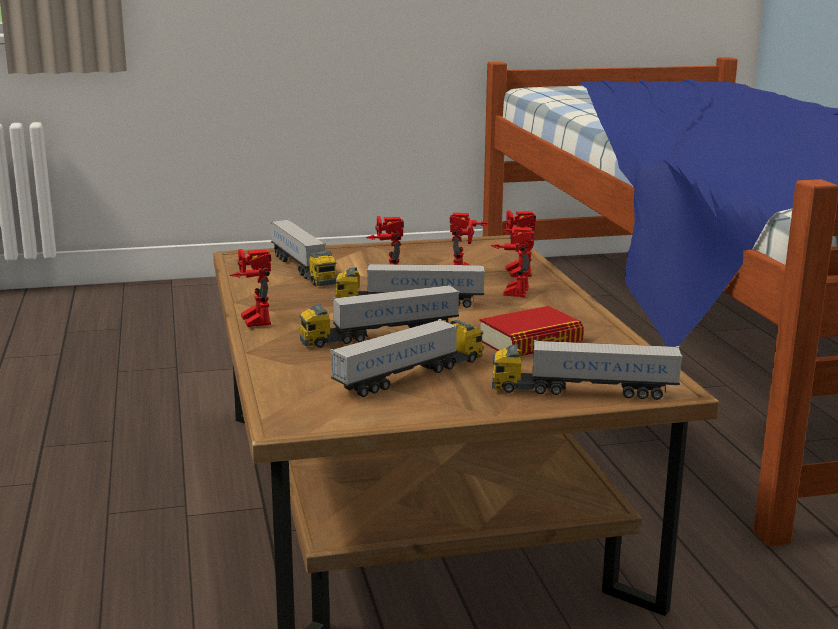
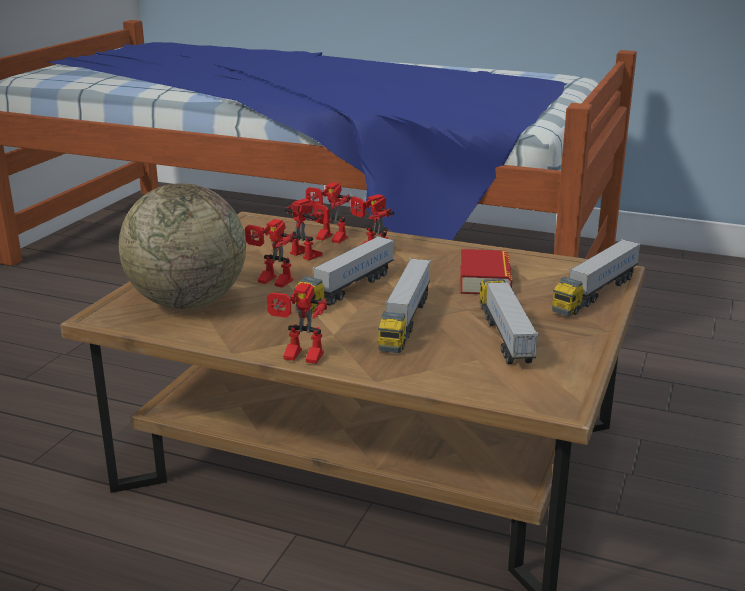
camera: 55 degrees left, 5 degrees up
toy truck [270,219,337,286] -> globe [119,183,246,309]

